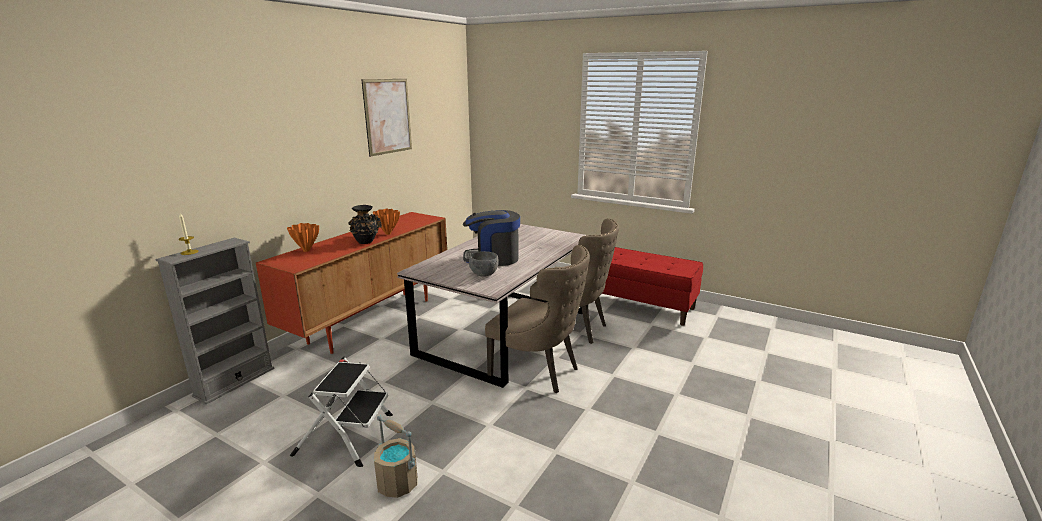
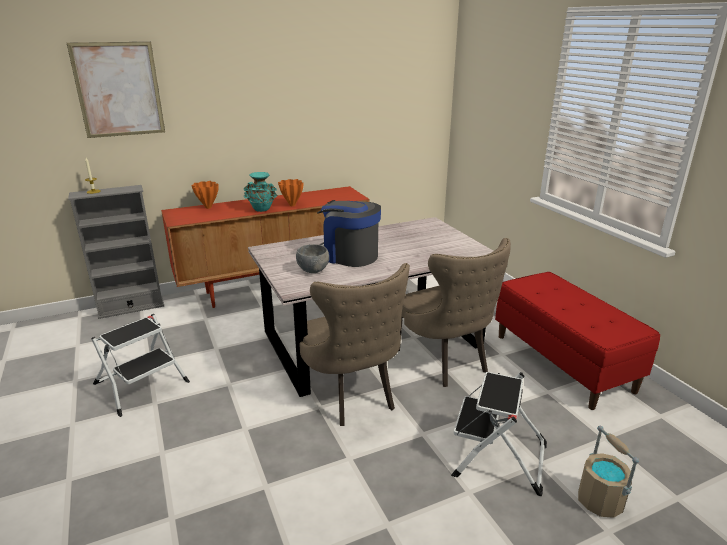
camera: 35 degrees right, 5 degrees up
black vase [348,205,382,244] -> turquoise vase [244,172,278,212]
picture [361,79,412,157] -> picture moved to [67,42,165,138]
beige bucket [374,416,417,498] -> beige bucket moved to [578,426,639,518]
none -> step ladder [451,372,547,496]

